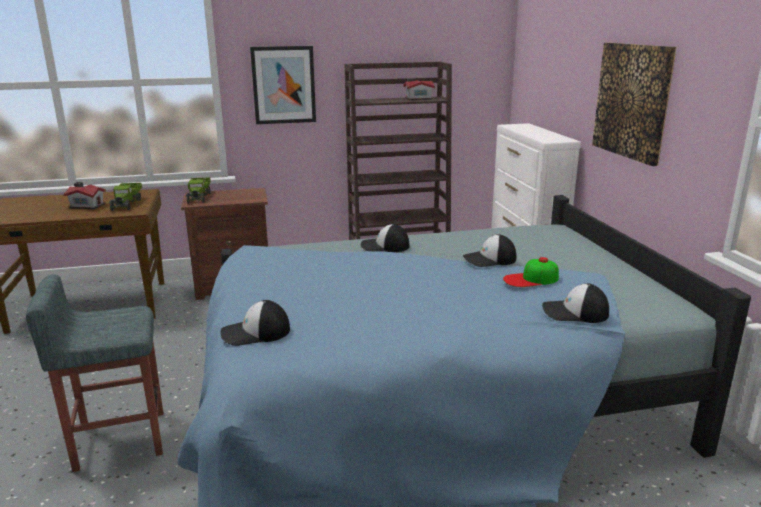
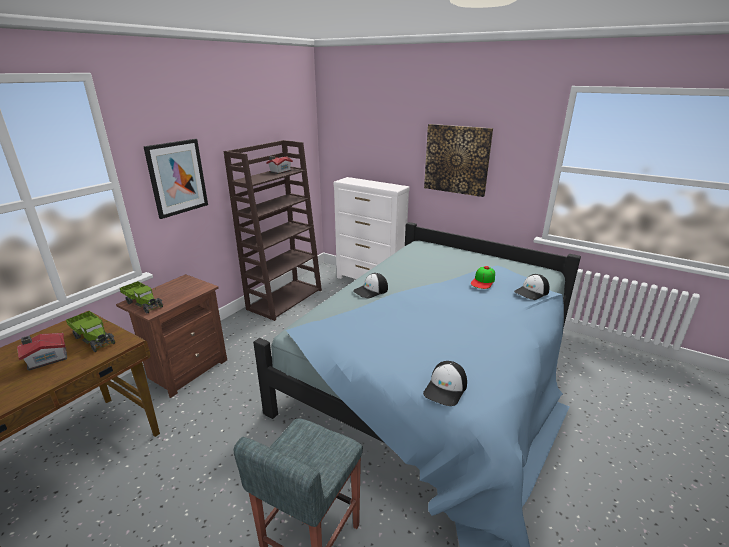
camera: 45 degrees left, 5 degrees up
cap [463,234,516,267] -> none

